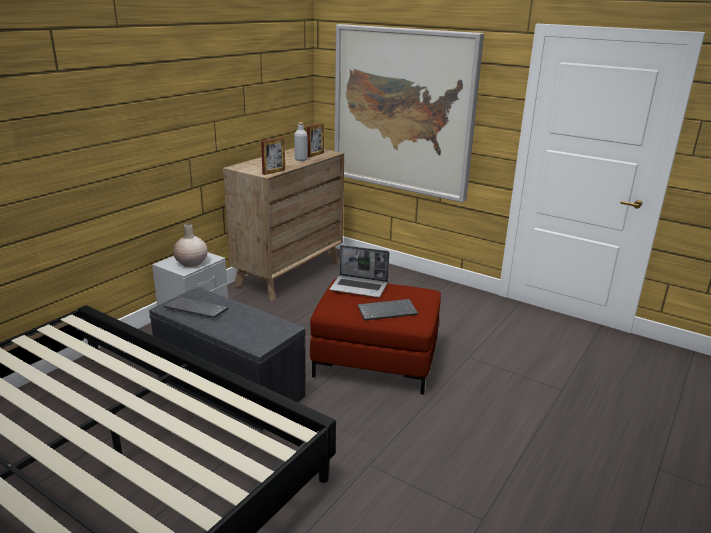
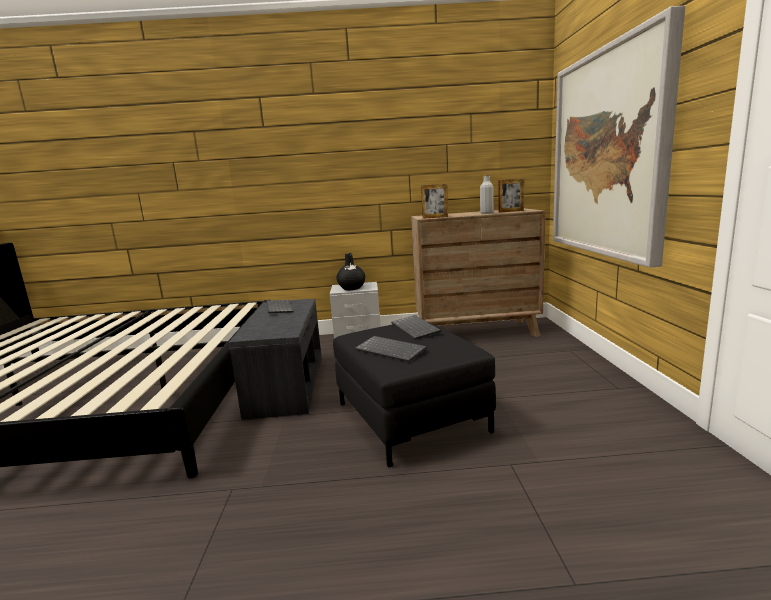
camera: 55 degrees right, 10 degrees down
beige vase [173,223,208,267] -> black vase [336,253,365,290]
red ottoman [310,279,441,395] -> black ottoman [333,321,496,468]
laptop [330,245,389,298] -> keyboard [391,315,441,340]

